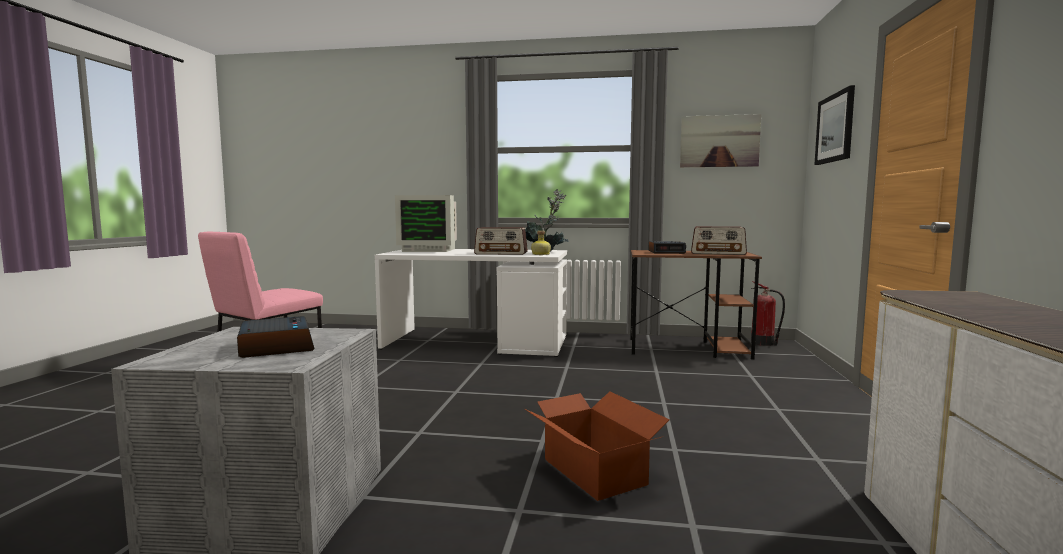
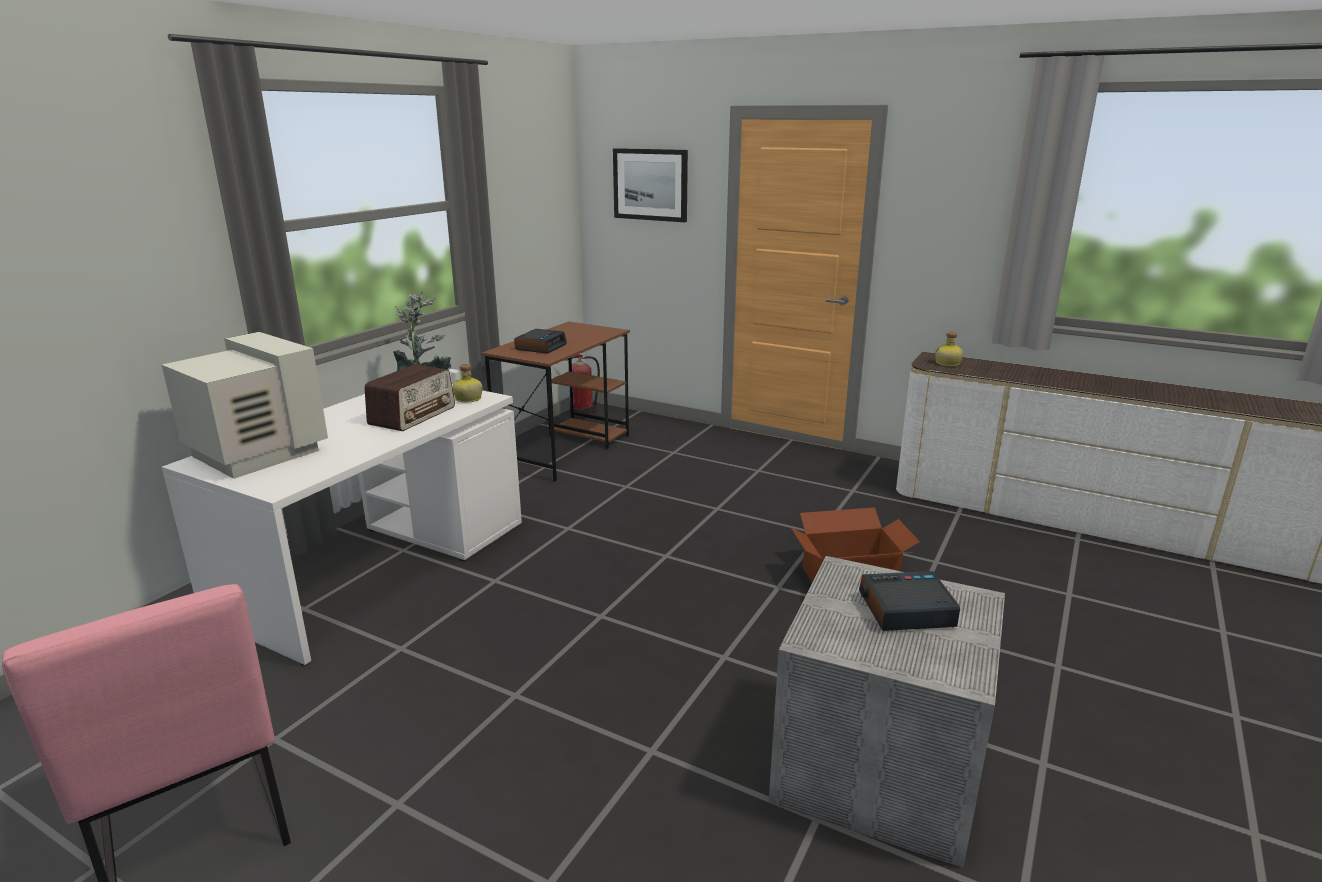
camera: 70 degrees left, 15 degrees up
monitor [395,195,457,252] -> monitor turned 75 degrees counterclockwise [162,332,328,479]
picture [680,114,761,167] -> none
radio [691,226,747,255] -> none
none -> bottle [935,331,963,366]

